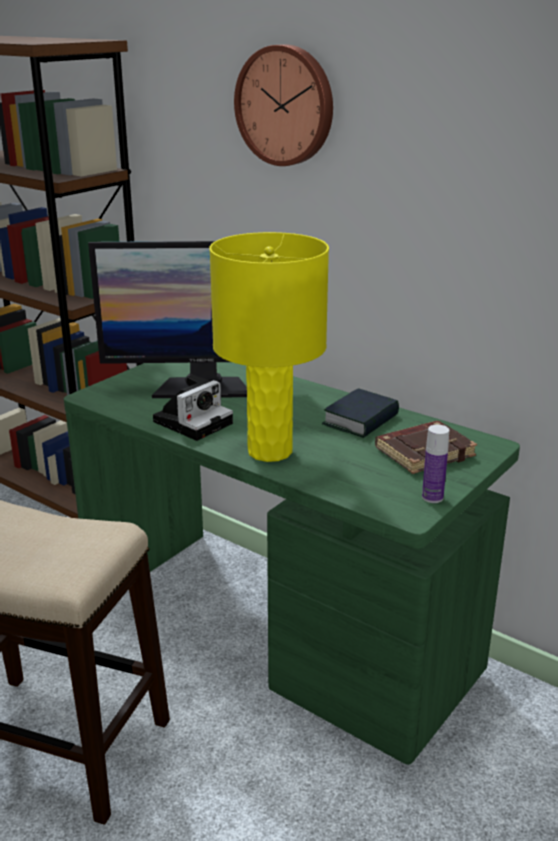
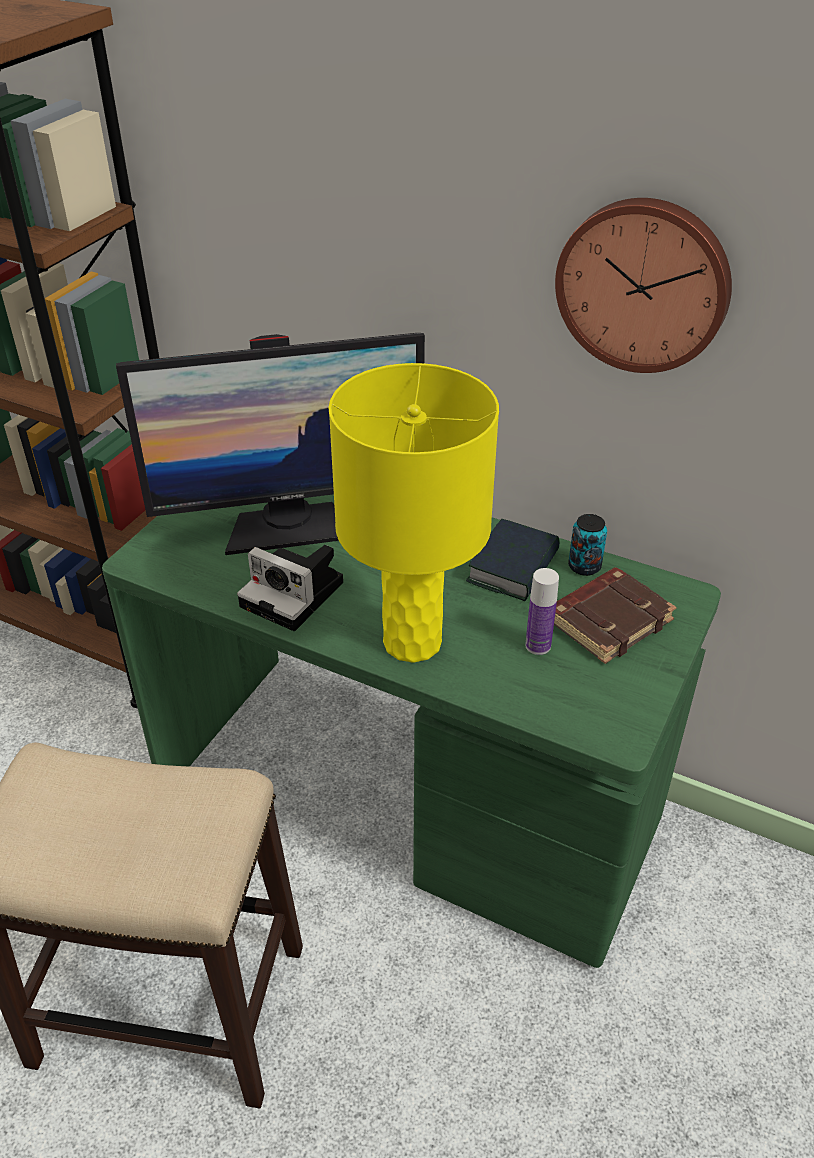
camera: 10 degrees left, 15 degrees up
camera [153,375,233,441] -> camera turned 90 degrees clockwise [237,545,343,631]
wall clock [234,44,333,166] -> wall clock moved to [555,198,732,373]
bottle [422,425,449,503] -> bottle moved to [525,568,559,655]
none -> can [568,514,607,576]

